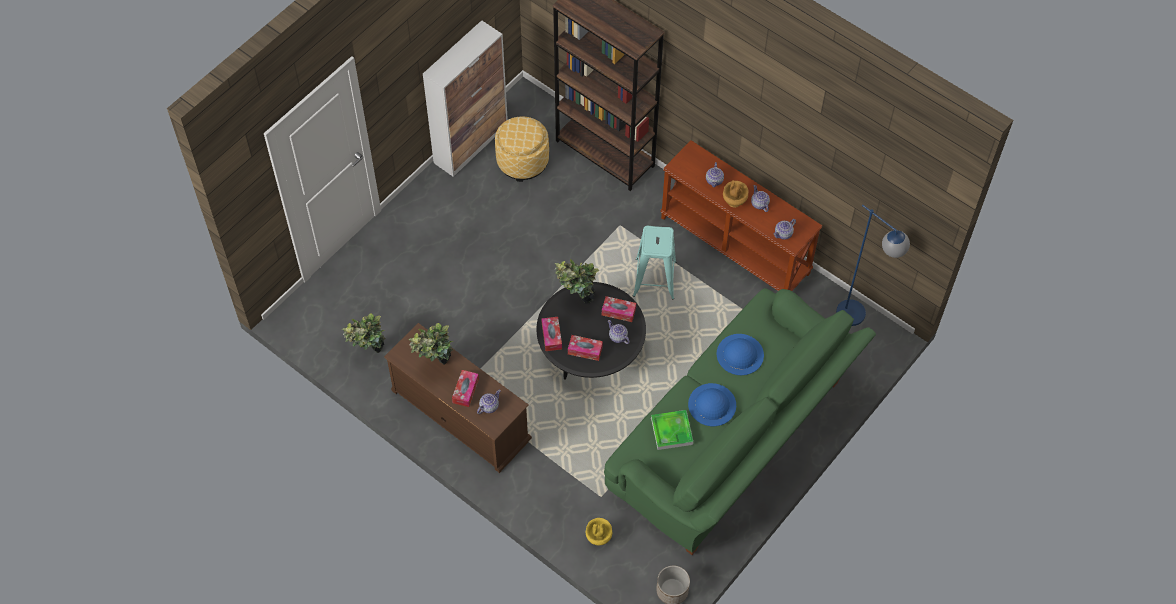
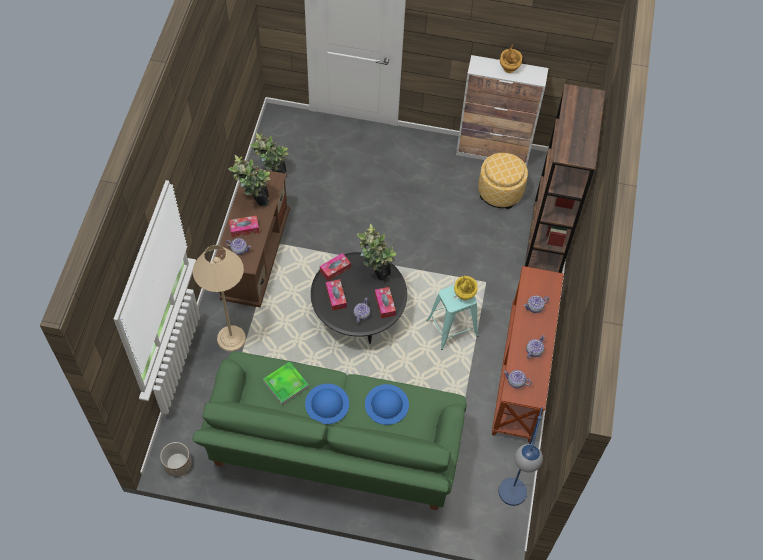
camera: 60 degrees right, 0 degrees up
yellow vase [586,518,612,545] -> yellow vase moved to [454,276,478,300]
brown vase [723,180,748,208] -> brown vase moved to [500,45,522,73]
none -> beige floor lamp [193,245,246,352]

